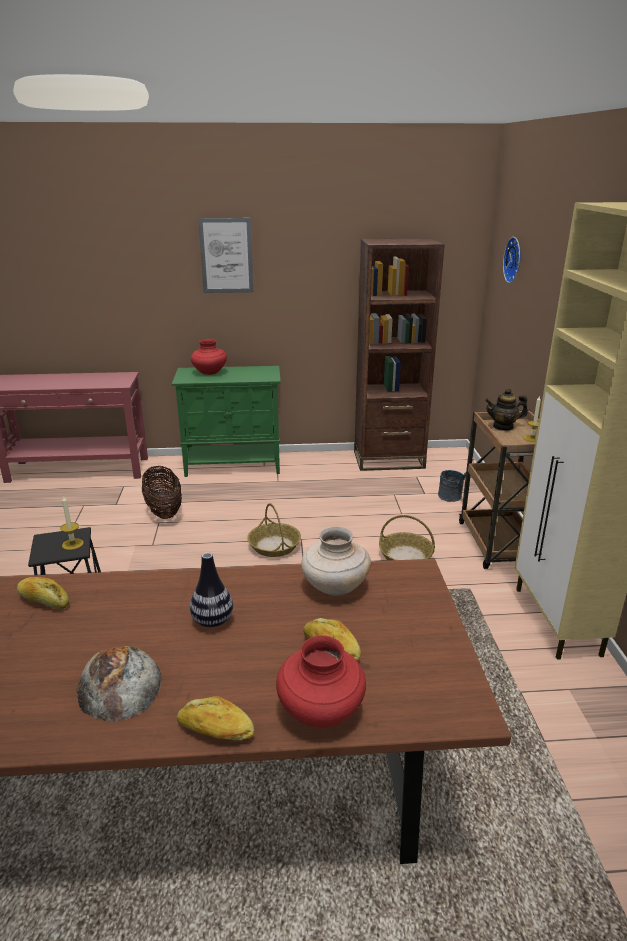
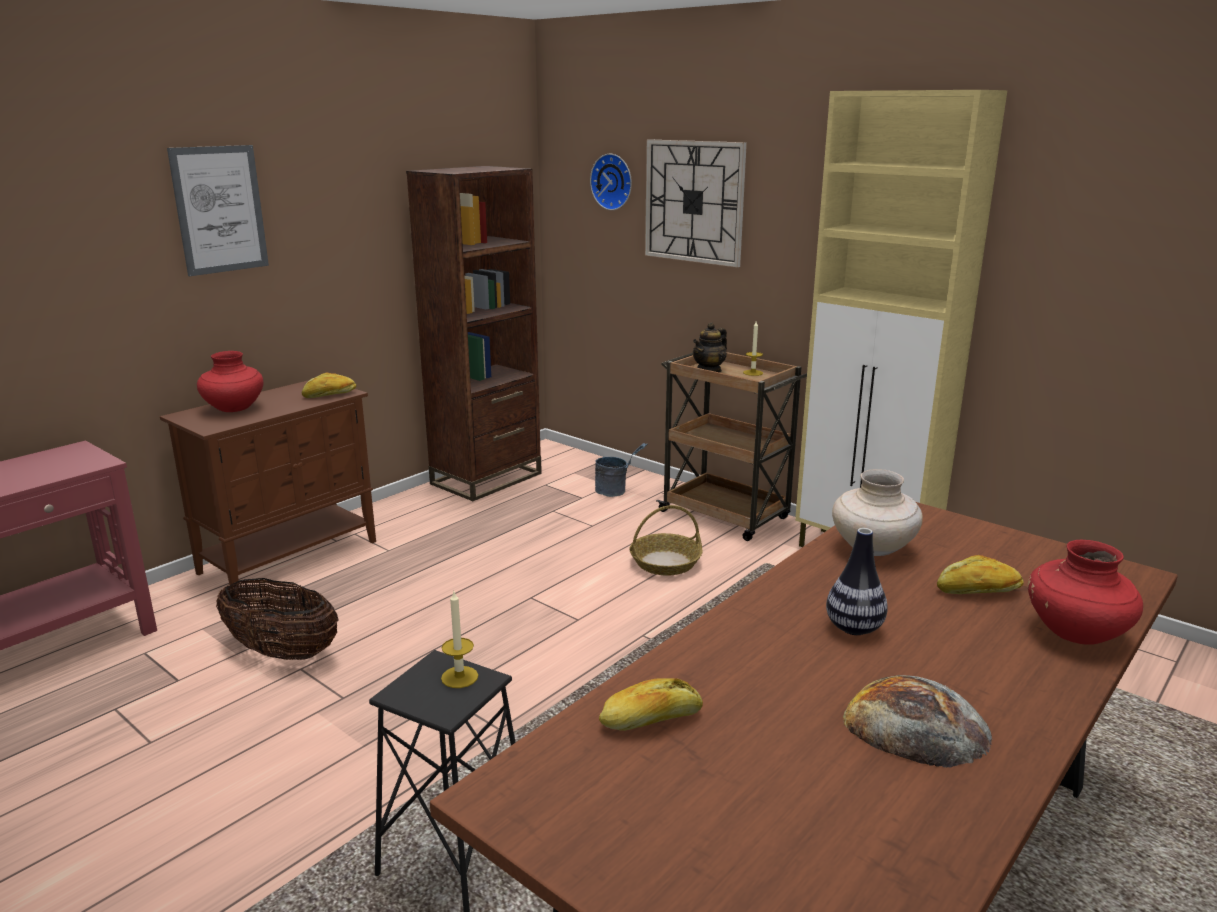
camera: 45 degrees left, 5 degrees down
green cabinet [172,366,281,477] -> brown cabinet [160,380,376,598]
bread [177,696,254,740] -> bread moved to [302,372,356,398]
basket [247,503,301,557] -> none
none -> wall clock [645,140,747,267]

